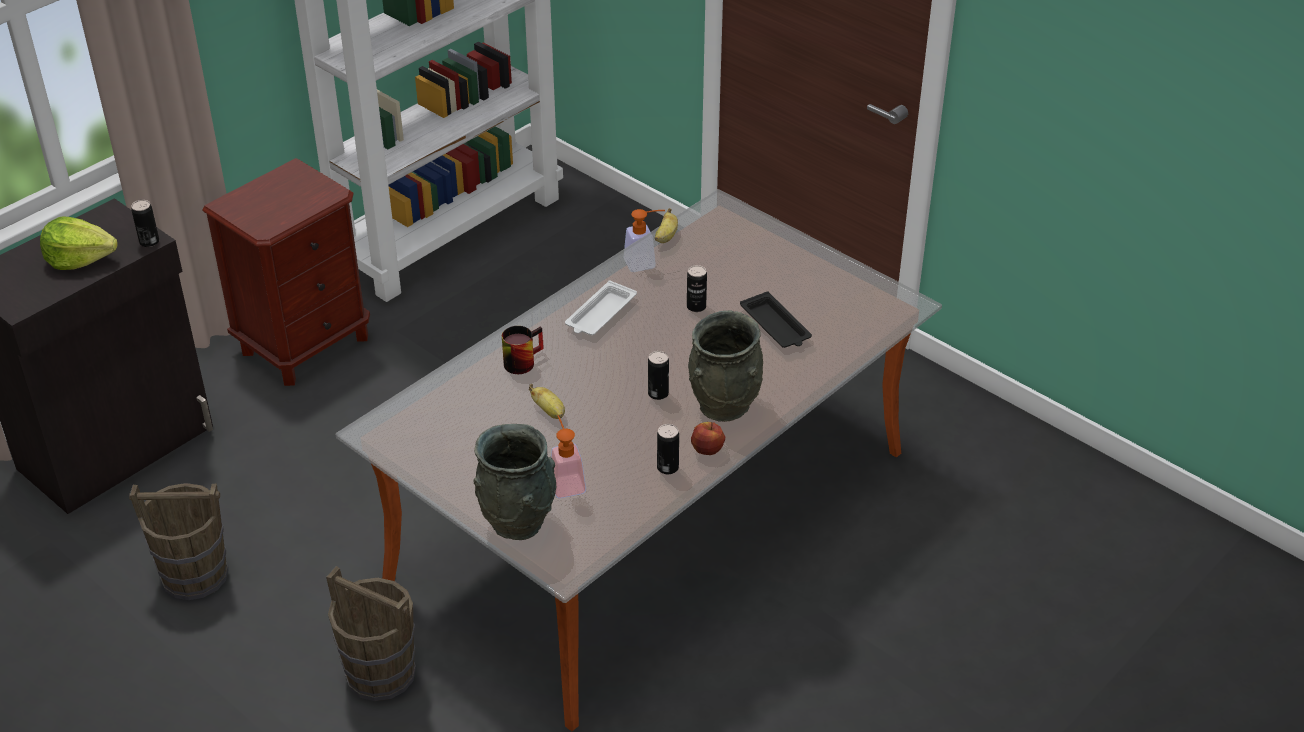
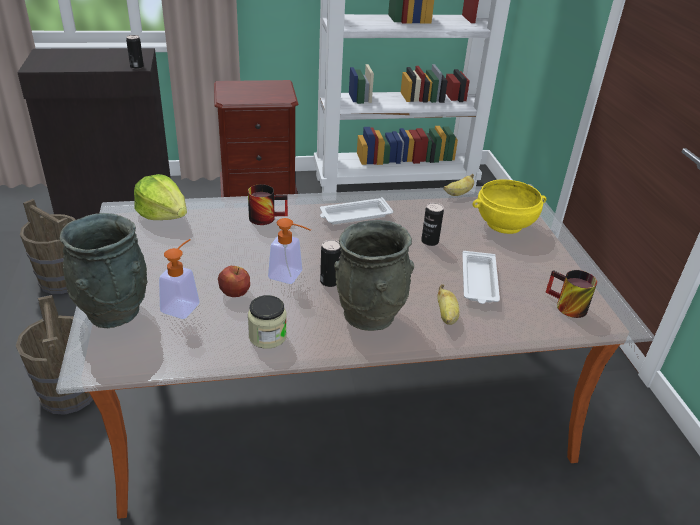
camera: 35 degrees right, 5 degrees down
lettuce [40,217,118,270] -> lettuce moved to [134,174,187,220]
banana [529,384,565,419] -> banana moved to [437,284,459,325]
soap dispenser [623,209,665,272] -> soap dispenser moved to [268,218,311,284]
can [657,424,679,474] -> jar [248,295,287,349]
apple [691,422,725,455] -> apple moved to [218,266,250,297]
black tray [740,291,812,348] -> white tray [463,251,500,304]
none -> yellow bowl [473,179,546,234]
none -> mug [546,270,597,318]

